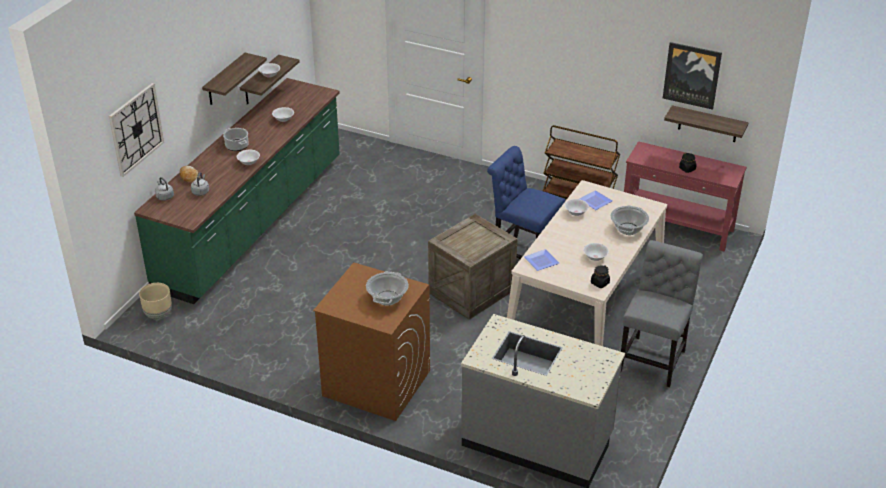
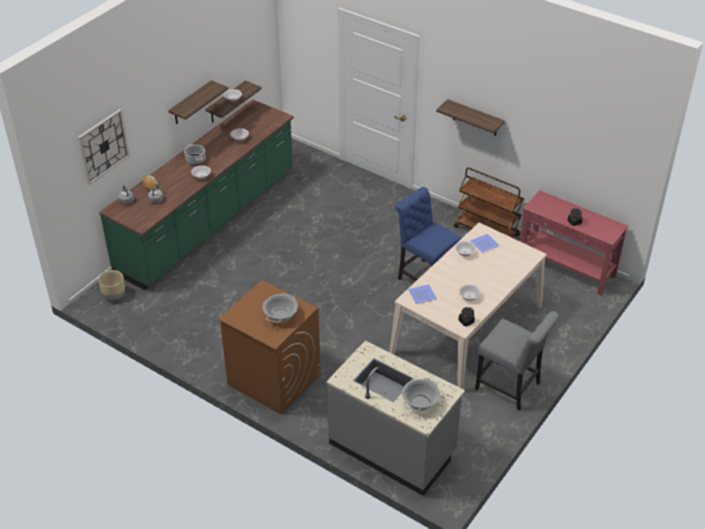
camera: 10 degrees right, 5 degrees up
crate [428,214,518,320] -> none
cooking pot [610,205,649,235] -> cooking pot moved to [402,378,440,412]
grey chair [621,240,703,387] -> grey chair turned 90 degrees clockwise [475,311,559,410]
picture [663,42,722,110] -> none
shelf [664,105,748,142] -> shelf moved to [436,99,505,136]

